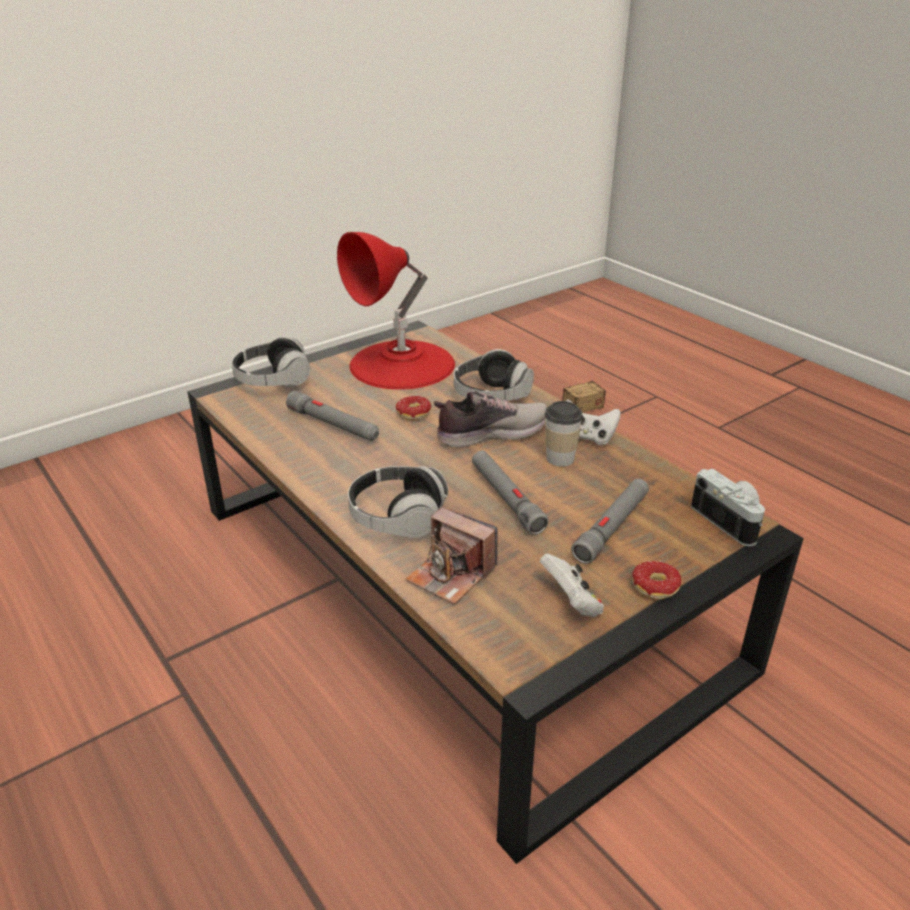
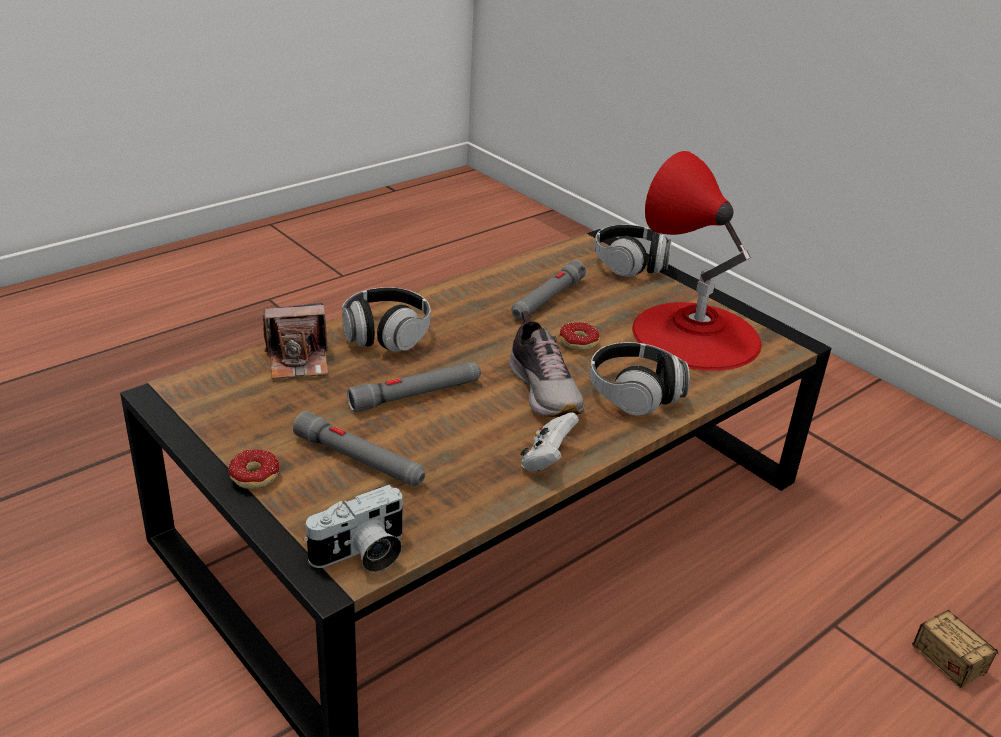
camera: 85 degrees right, 0 degrees up
camera [405,507,498,604] -> camera turned 135 degrees counterclockwise [262,303,329,379]
white game controller [540,553,604,617] -> none
cup [545,401,583,467] -> none

